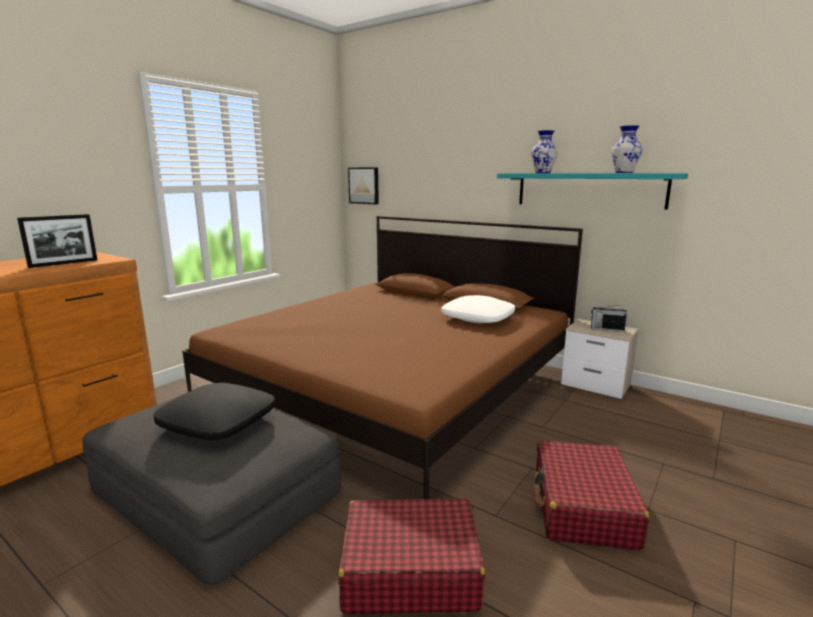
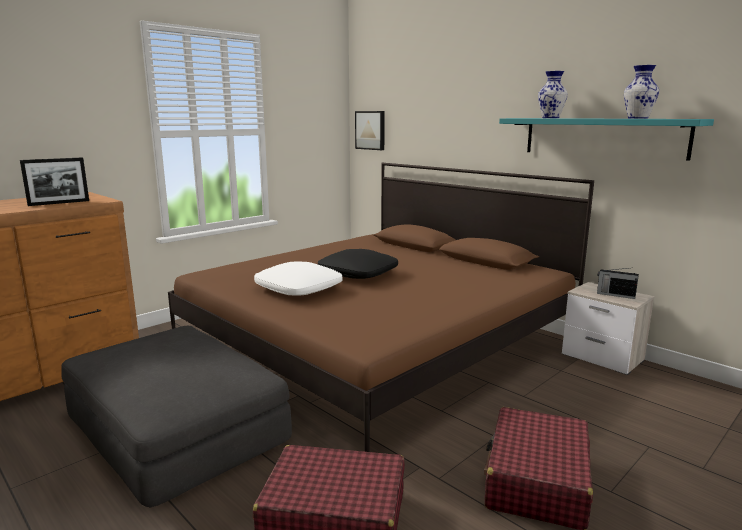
camera: 10 degrees right, 0 degrees up
black pillow [153,383,275,441] -> black pillow moved to [318,249,398,279]
white pillow [441,295,515,323] -> white pillow moved to [254,261,342,296]

